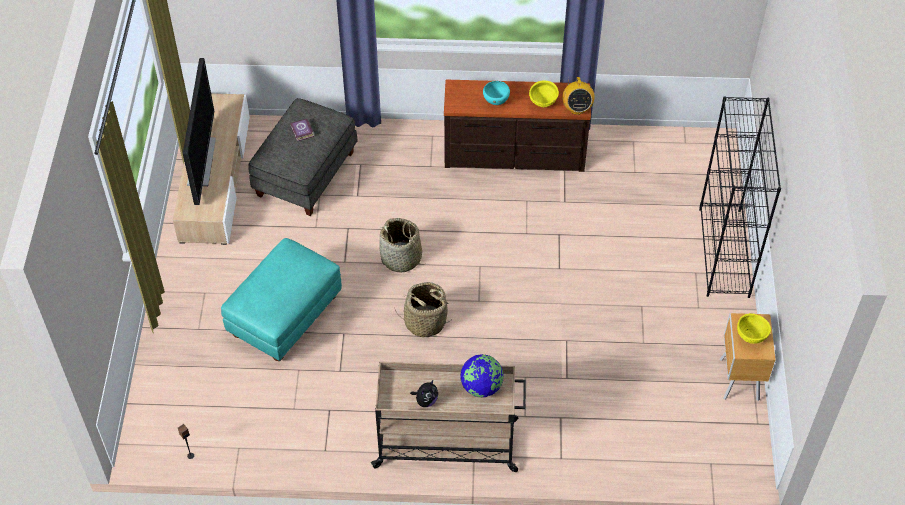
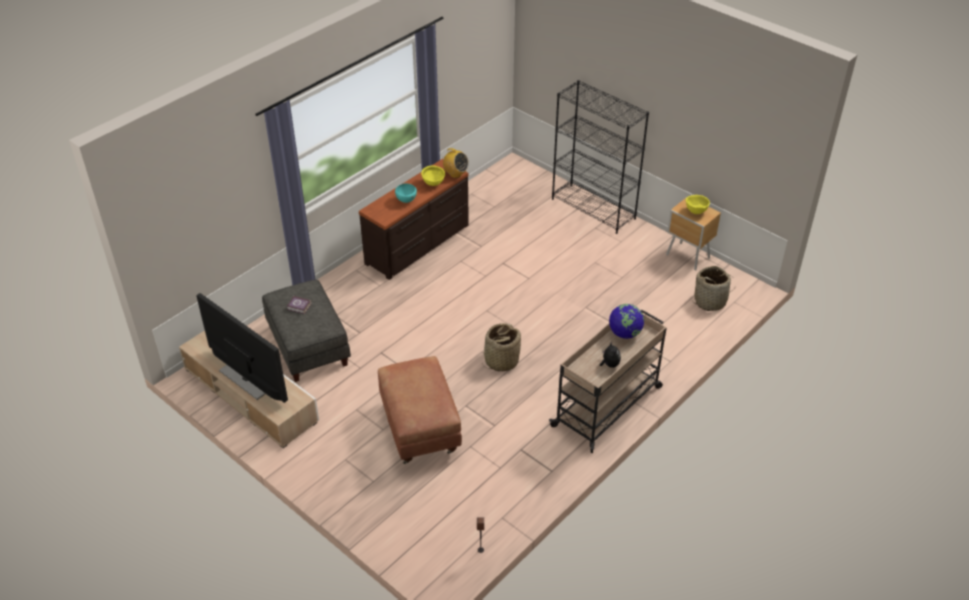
camera: 50 degrees left, 10 degrees down
turquoise ottoman [221,238,342,361] -> brown ottoman [378,356,462,464]
basket [379,218,424,273] -> basket moved to [695,266,731,311]

